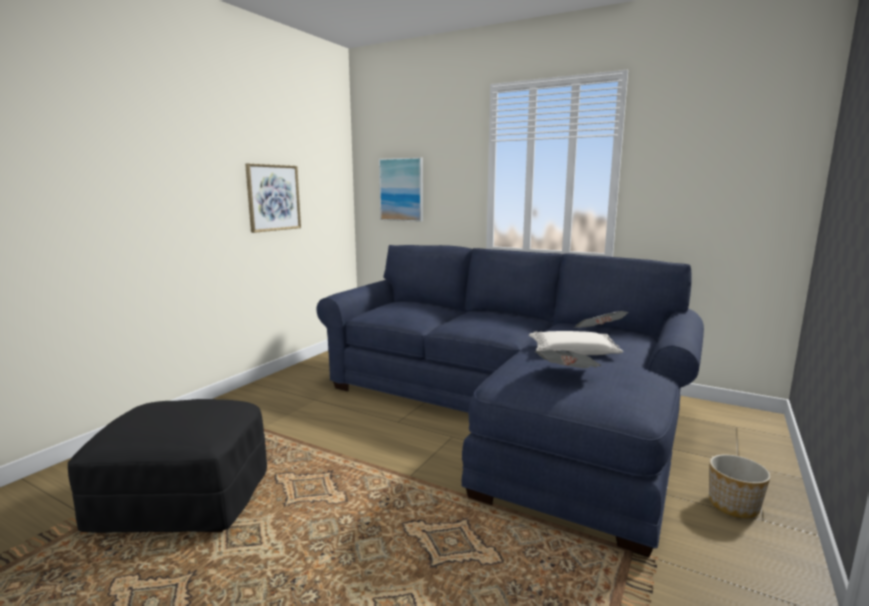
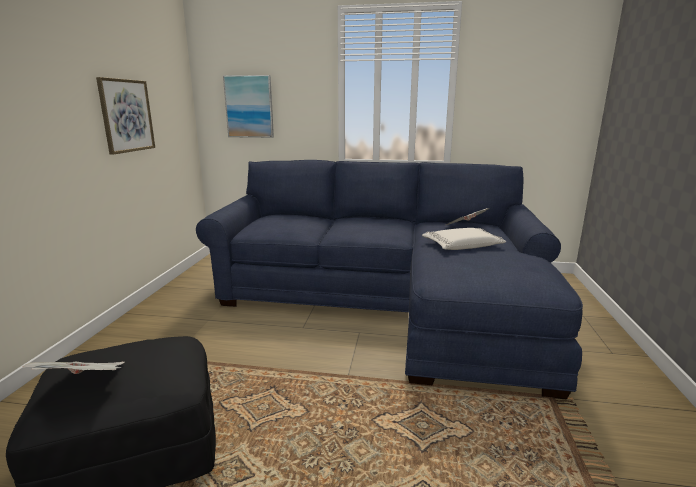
camera: 20 degrees left, 5 degrees up
newspaper [534,350,601,368] -> newspaper moved to [23,362,125,374]
planter [709,454,771,518] -> none

